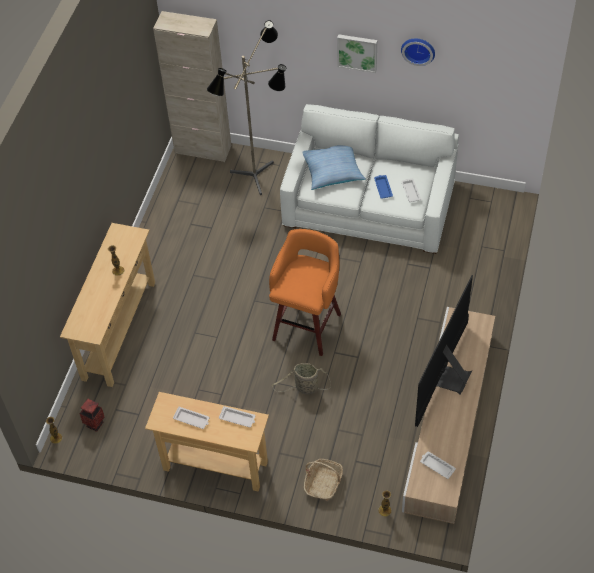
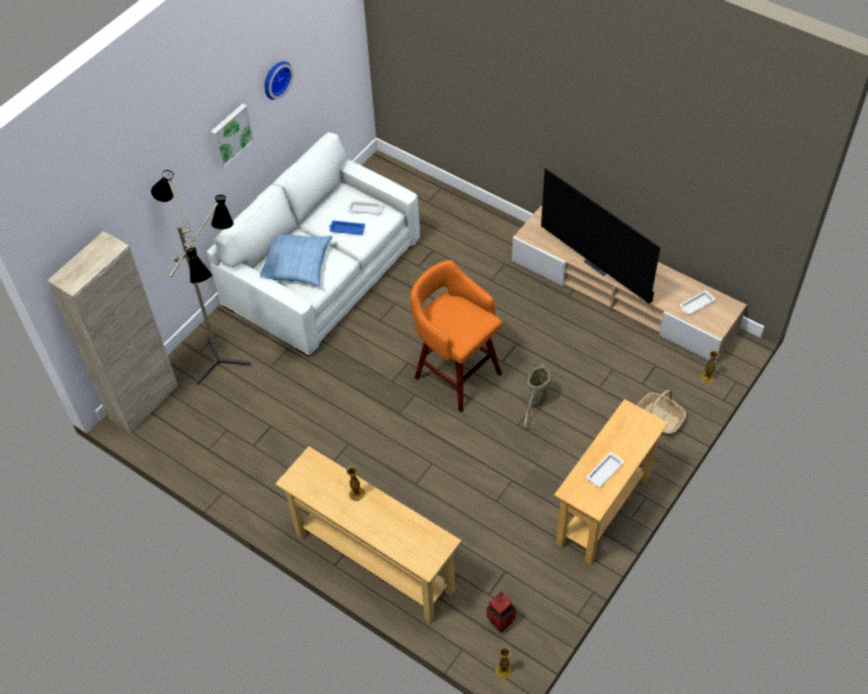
camera: 70 degrees left, 0 degrees up
white tray [219,406,255,427] -> none

